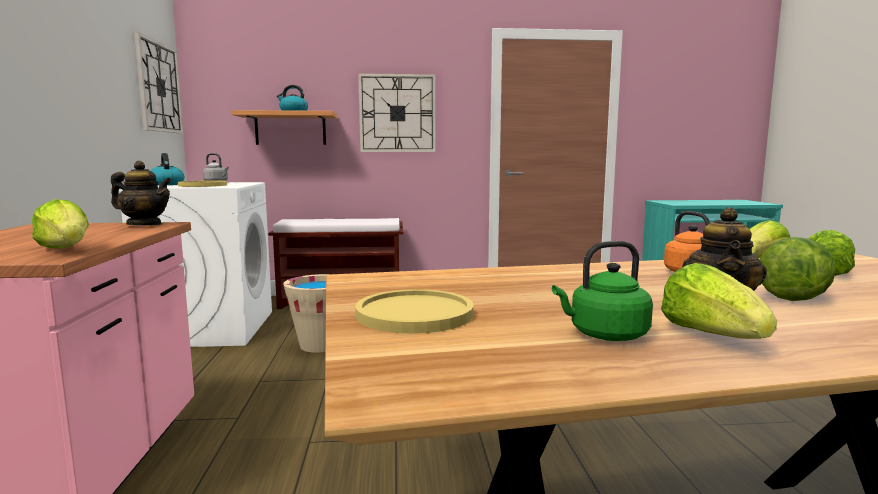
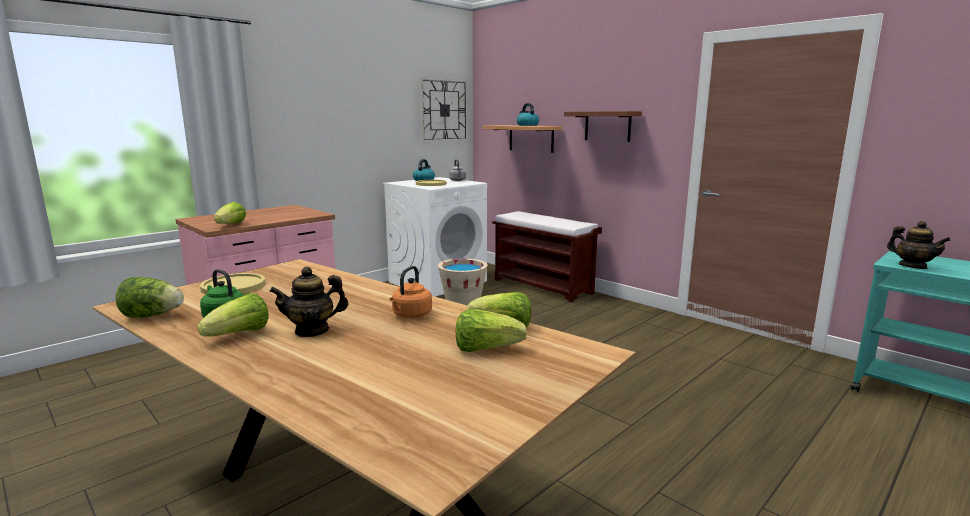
camera: 50 degrees right, 5 degrees up
teapot [111,161,172,225] -> teapot moved to [887,221,951,269]
wall clock [358,73,436,152] -> brown shelf [564,111,642,142]
lettuce [760,237,836,301] -> lettuce moved to [115,277,184,318]

